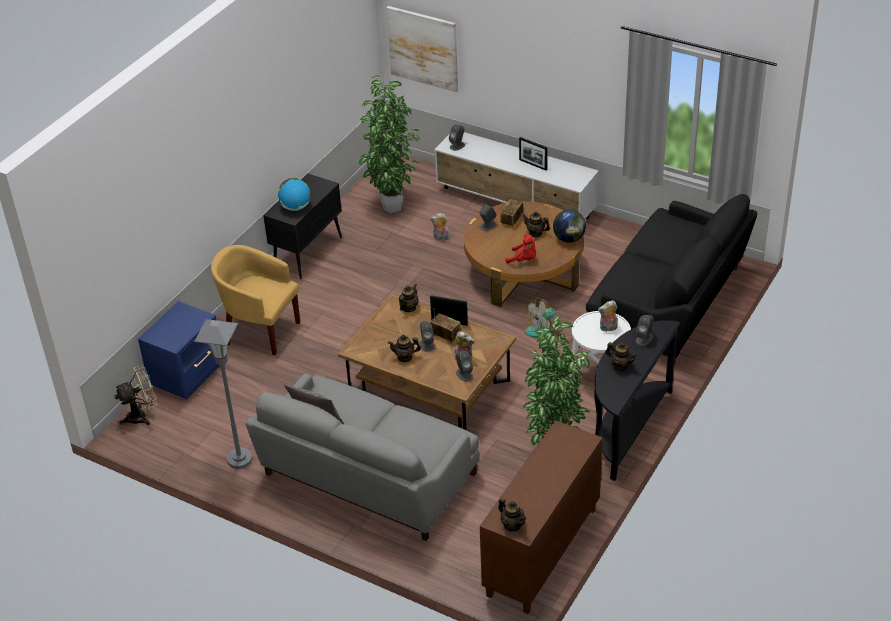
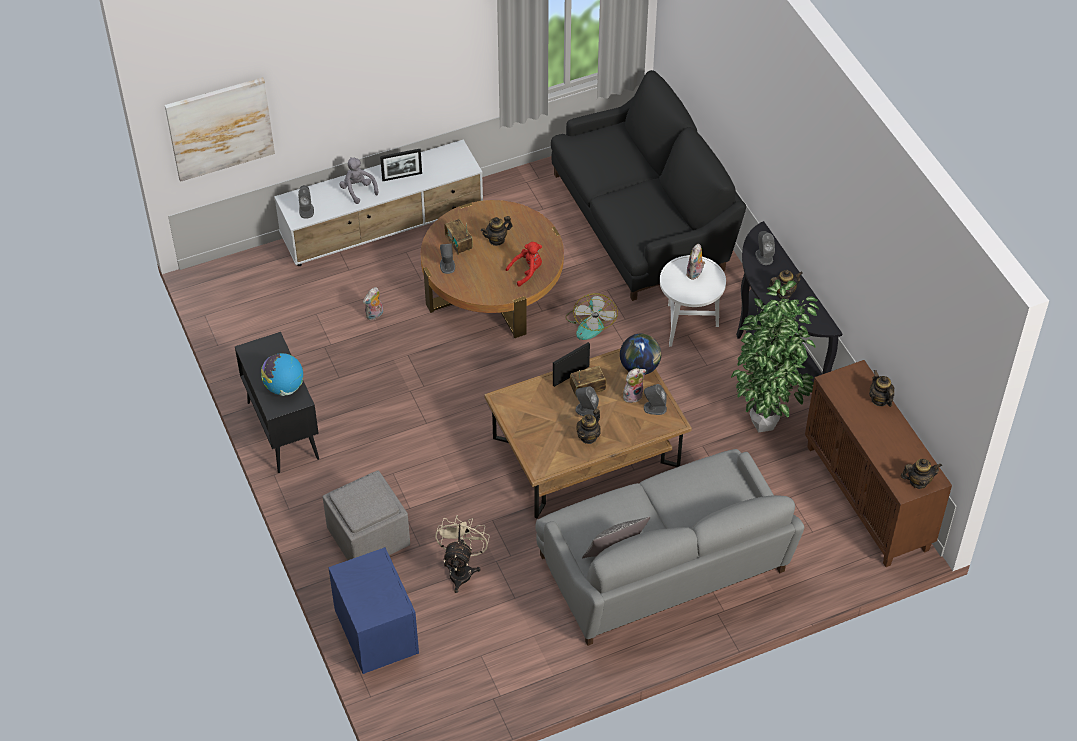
camera: 55 degrees left, 10 degrees up
beige fan [114,365,157,425] -> beige fan moved to [435,515,490,593]
grey floor lamp [194,319,252,469] -> none
yellow armchair [211,245,300,355] -> grey ottoman [323,470,410,560]
potted plant [358,75,420,213] -> none
teapot [399,284,419,312] -> teapot moved to [869,370,895,407]
globe [553,210,586,243] -> globe moved to [620,334,661,375]
none -> grey plush toy [339,157,378,204]

